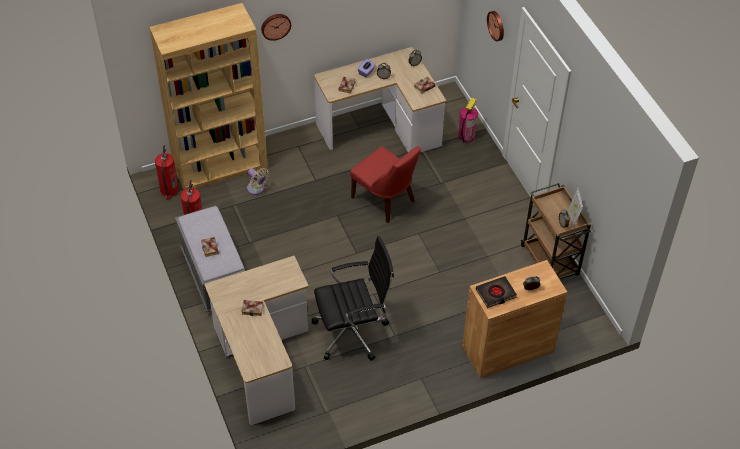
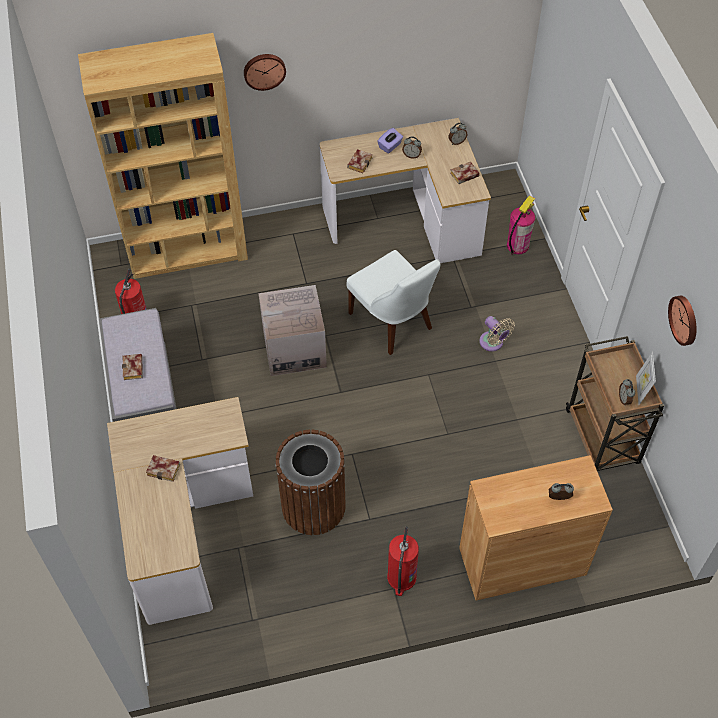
camera: 10 degrees right, 5 degrees up
fire extinguisher [155,145,179,199] -> fire extinguisher moved to [387,526,419,596]
beige fan [247,168,269,195] -> beige fan moved to [479,316,515,351]
black office chair [312,236,394,361] -> brown trash can [275,430,346,535]
red chair [350,146,421,223] -> white chair [347,250,440,355]
black book [476,276,517,308] -> none
wall clock [487,11,504,41] -> wall clock moved to [668,295,697,346]
none -> cardboard box [258,285,327,376]

